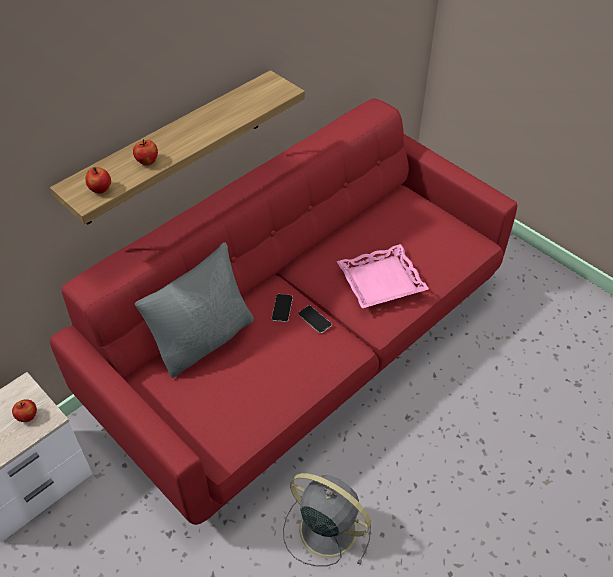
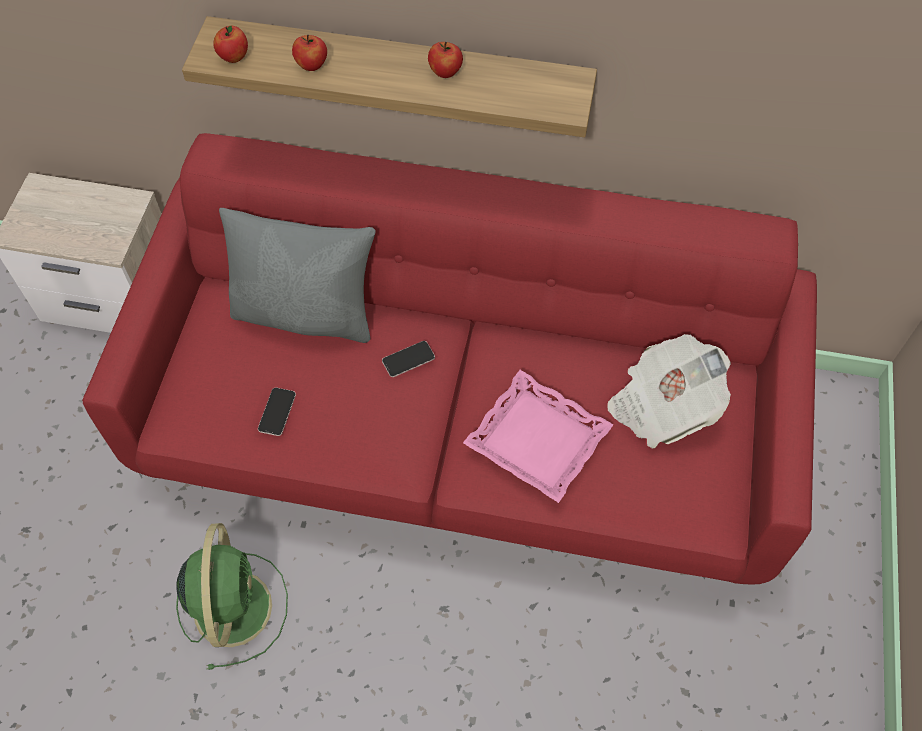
camera: 55 degrees right, 10 degrees up
apple [12,399,37,422] -> apple moved to [428,42,463,78]
grey fan [283,473,371,566] -> green fan [176,523,288,670]
phone [298,305,332,333] -> phone moved to [258,387,296,436]
none -> newspaper [607,334,731,449]

